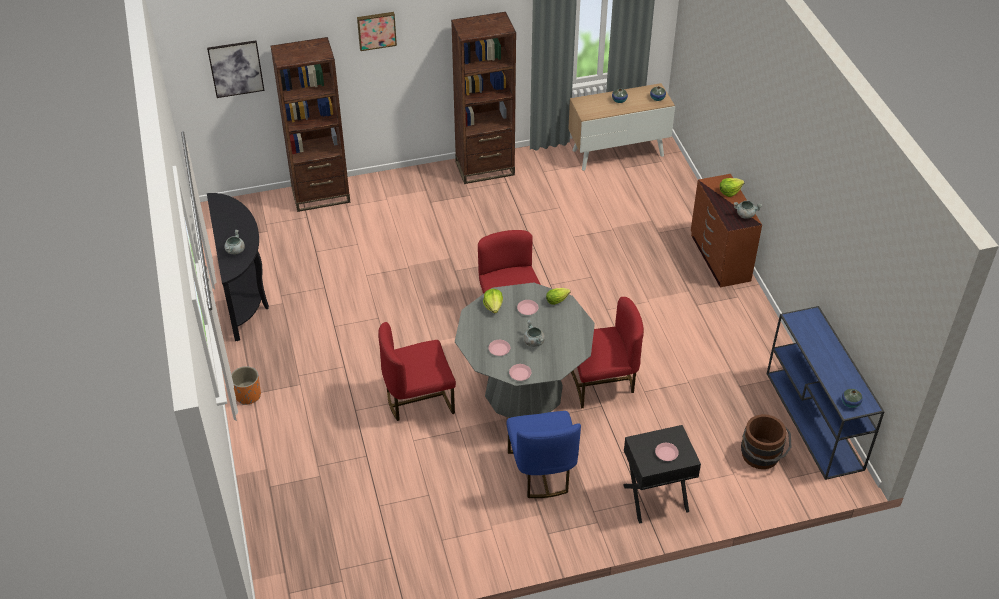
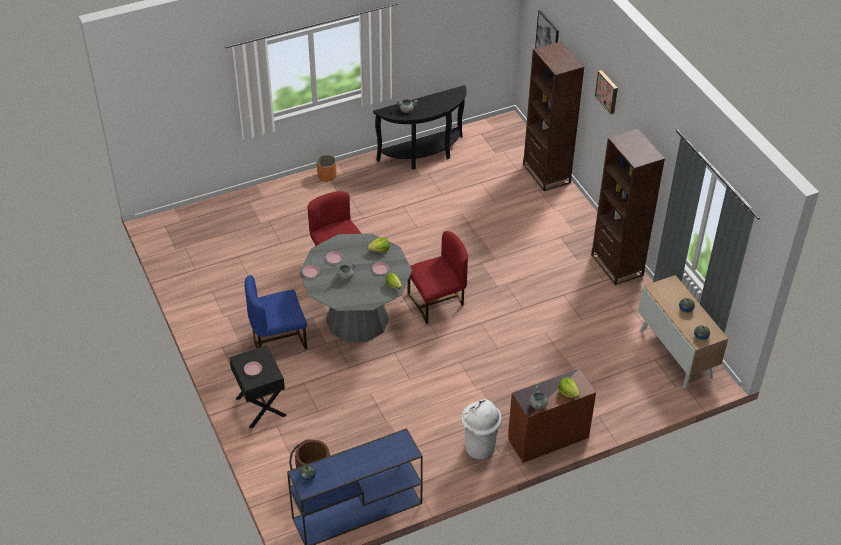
camera: 80 degrees right, 0 degrees up
red chair [571,297,644,408] -> none
none -> white trash can [461,399,502,459]

